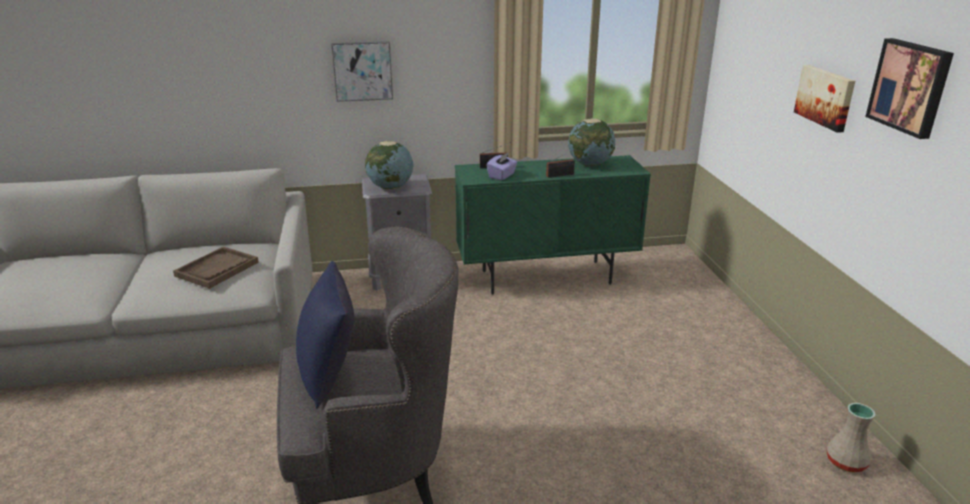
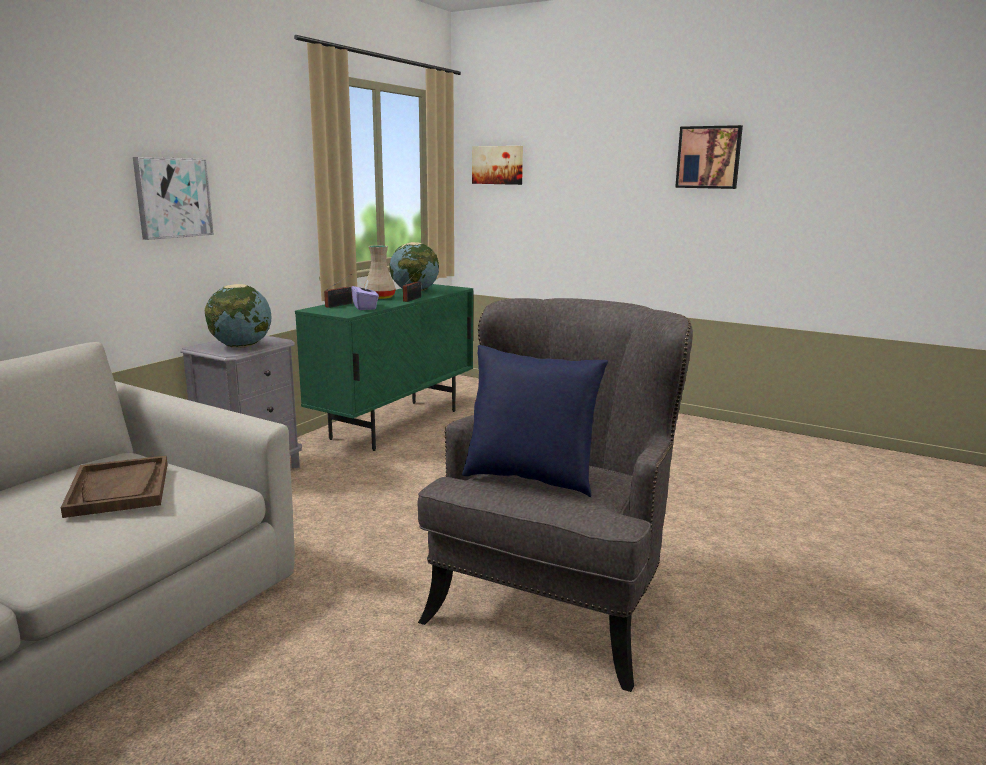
camera: 50 degrees left, 10 degrees down
picture [794,65,855,133] -> picture moved to [472,146,523,185]
beige vase [826,403,876,472] -> beige vase moved to [364,245,396,299]

